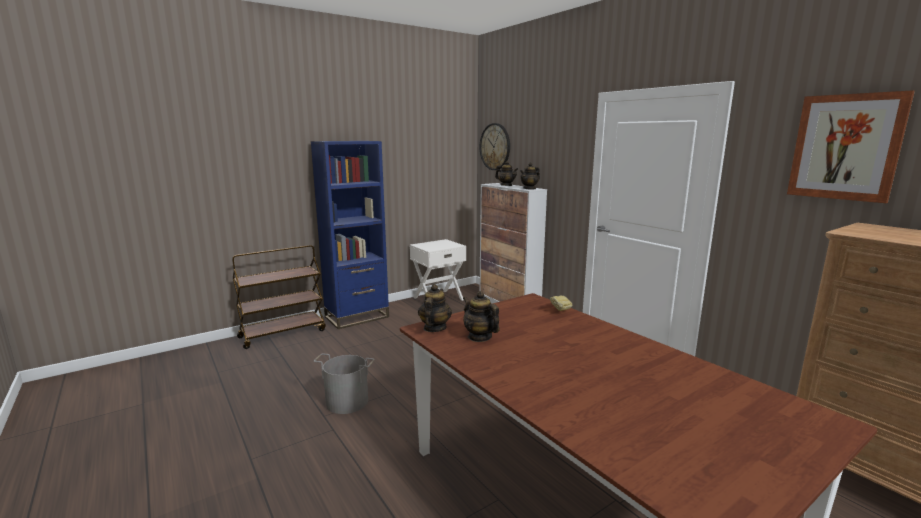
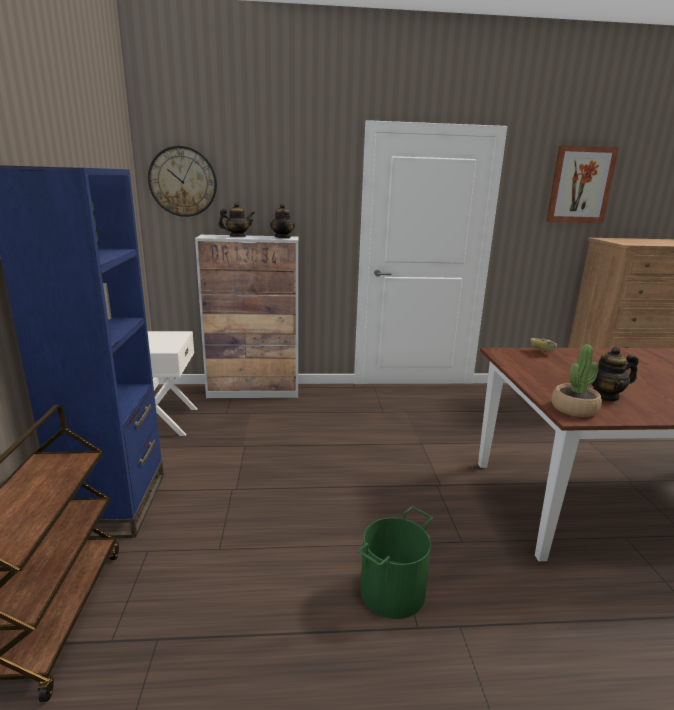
camera: 60 degrees left, 5 degrees up
grey bucket [314,354,375,414] -> green bucket [358,506,433,619]
teapot [418,284,452,332] -> potted plant [551,344,602,417]

